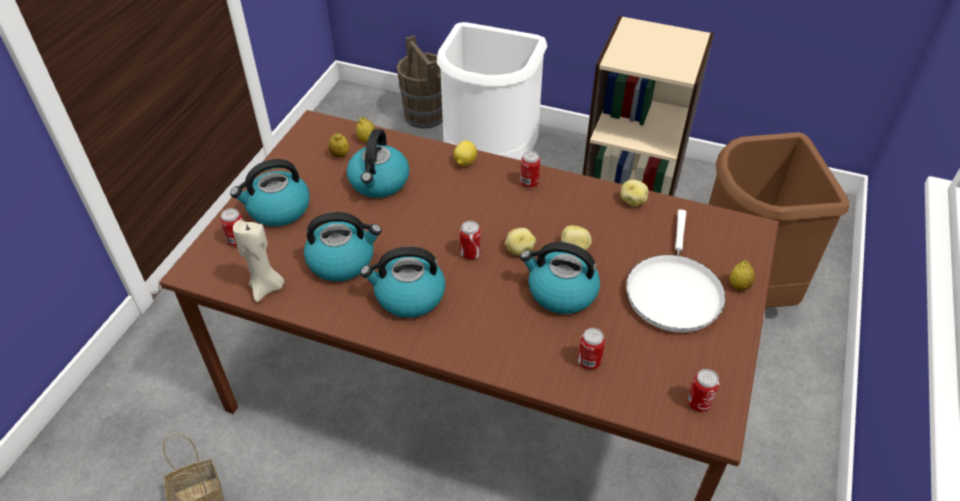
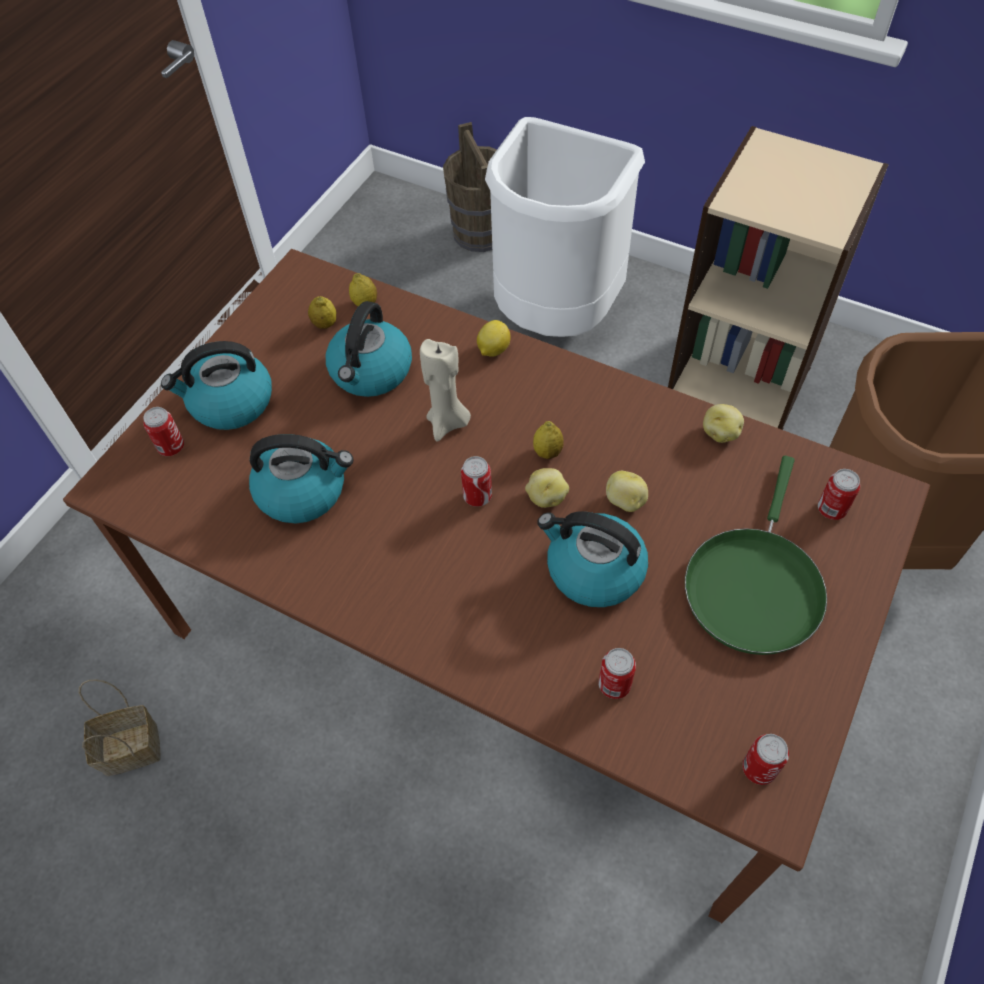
camera: 10 degrees right, 10 degrees up
beige candle [233,220,284,302] -> beige candle moved to [420,339,471,442]
kettle [360,247,445,318] -> none
can [520,151,541,188] -> can moved to [818,469,860,520]
white frying pan [626,209,726,332] -> green frying pan [685,456,827,655]
lemon [730,260,755,290] -> lemon moved to [533,421,564,459]

